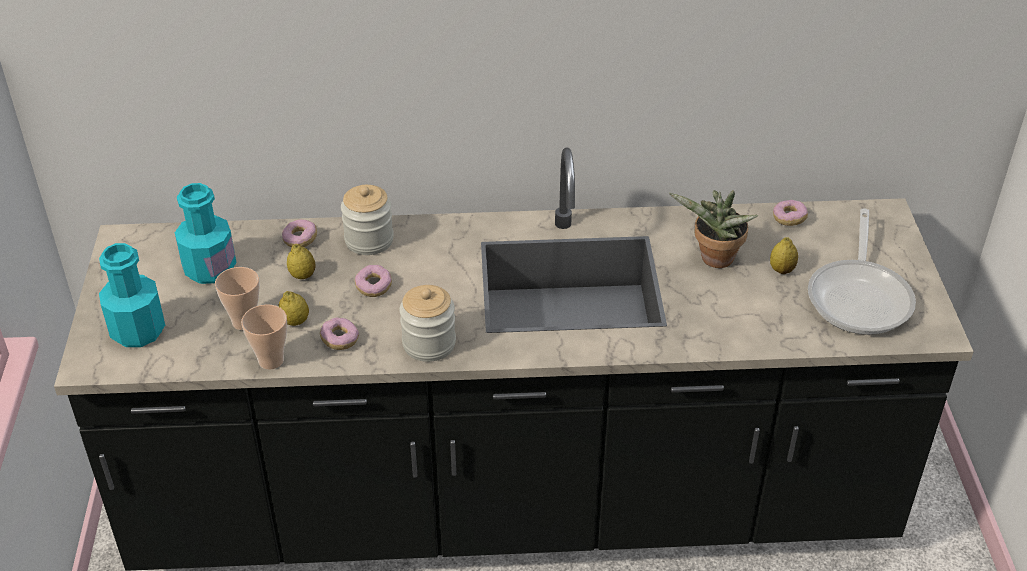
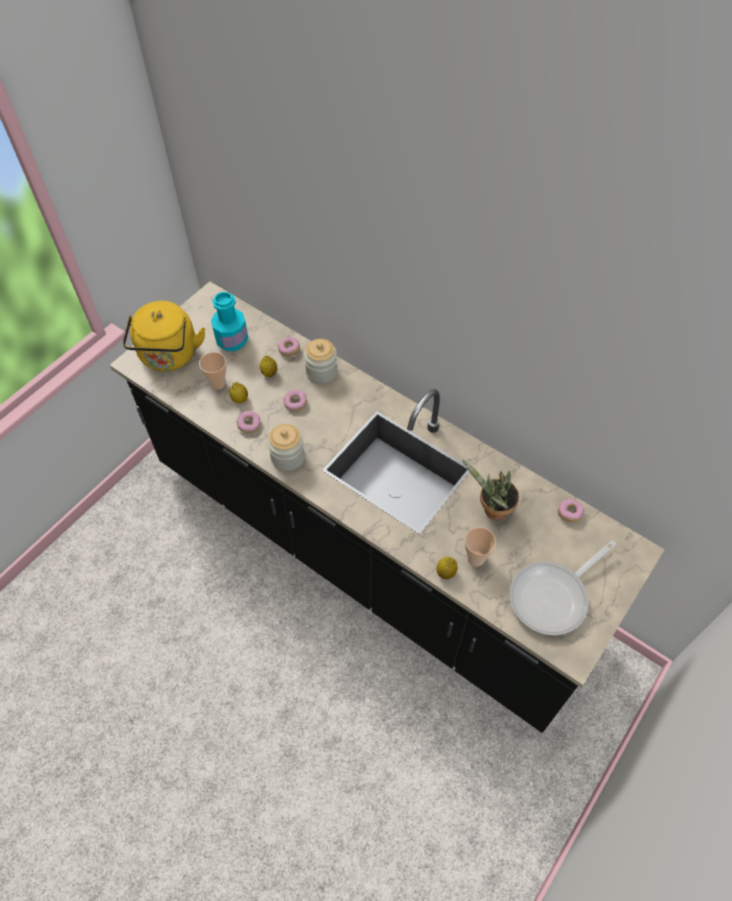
camera: 40 degrees right, 15 degrees up
turquoise bottle [99,243,165,347] -> yellow kettle [122,301,205,371]
cup [241,304,287,370] -> cup moved to [465,527,496,566]
lemon [770,237,798,274] -> lemon moved to [436,557,458,579]

